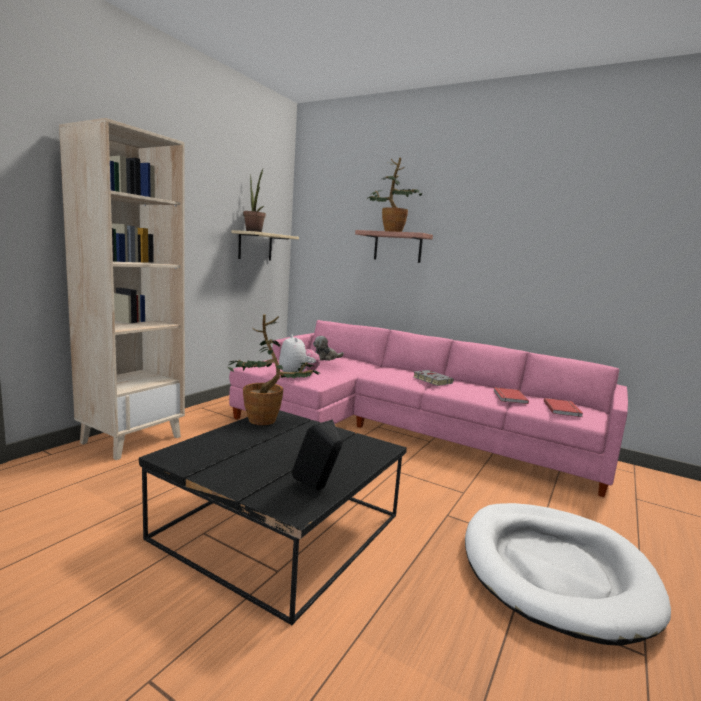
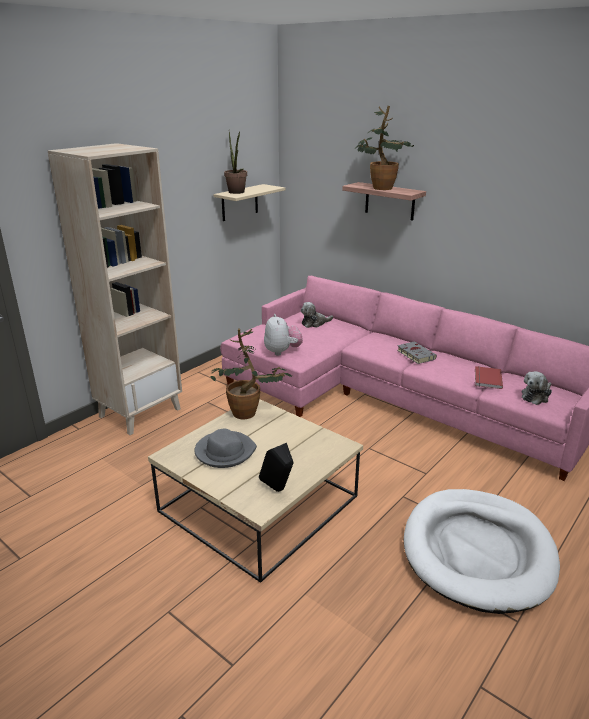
camera: 10 degrees right, 15 degrees up
black coffee table [139,410,407,625] -> beige coffee table [148,399,363,583]
red book [544,398,583,417] -> plush toy [522,371,552,405]
none -> grey hat [194,429,257,468]

